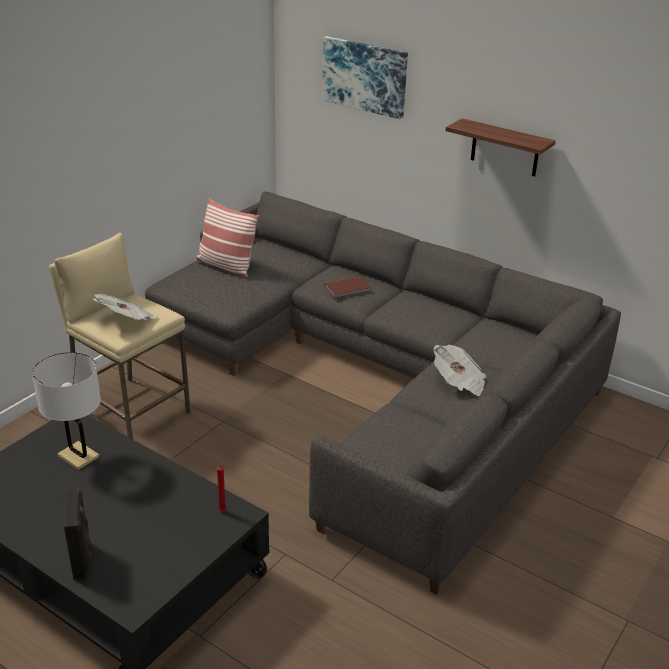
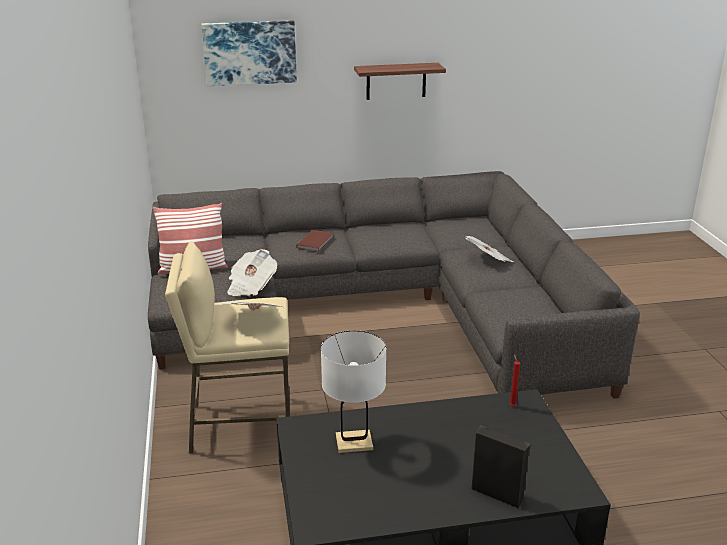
camera: 45 degrees left, 5 degrees down
none -> newspaper [227,249,277,296]

